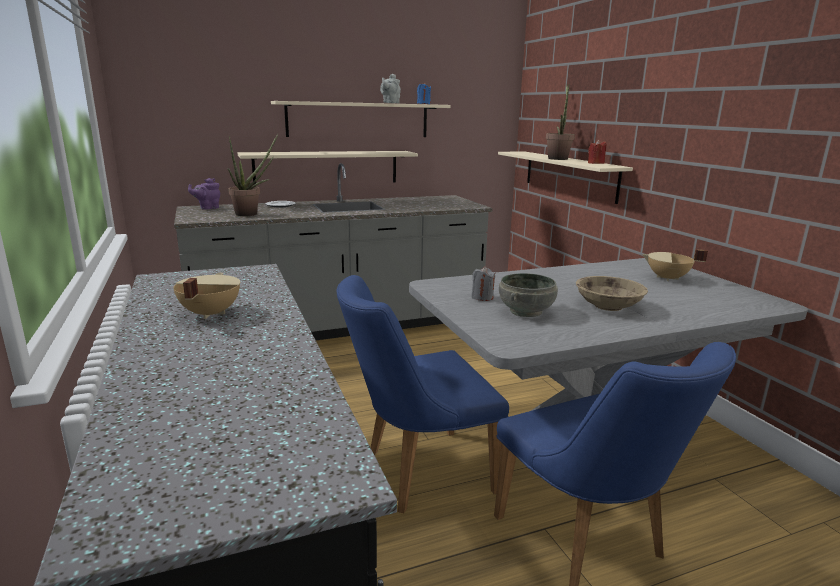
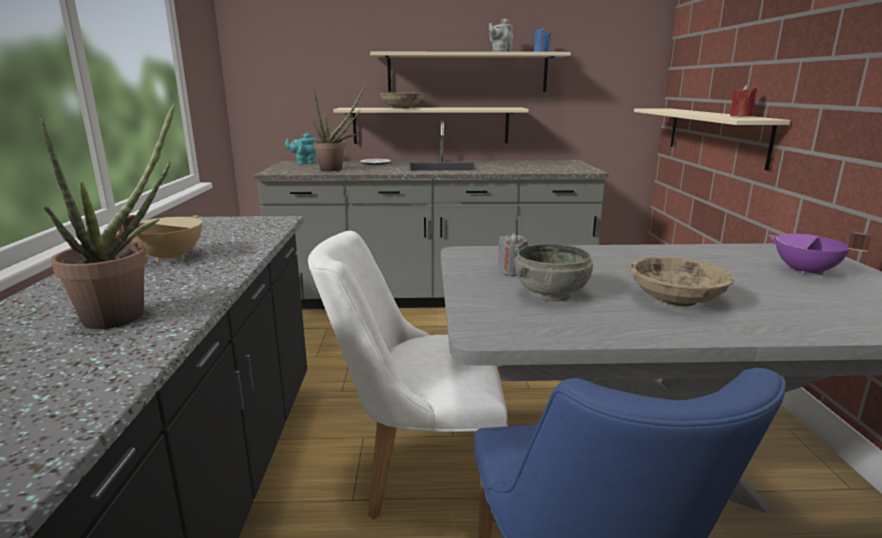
camera: 20 degrees right, 0 degrees up
purple teapot [188,178,220,210] -> turquoise teapot [285,133,317,164]
blue chair [336,275,509,514] -> white chair [308,231,508,522]
potted plant [546,84,575,160] -> potted plant moved to [39,103,174,329]
beige cooking pot [642,249,708,281] -> purple cooking pot [768,232,872,275]
none -> beige bowl [379,93,425,108]

